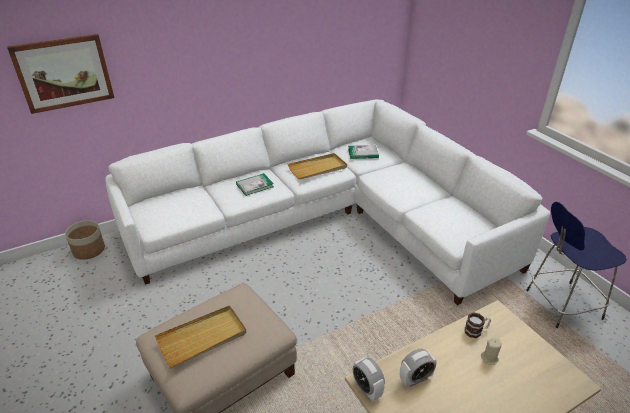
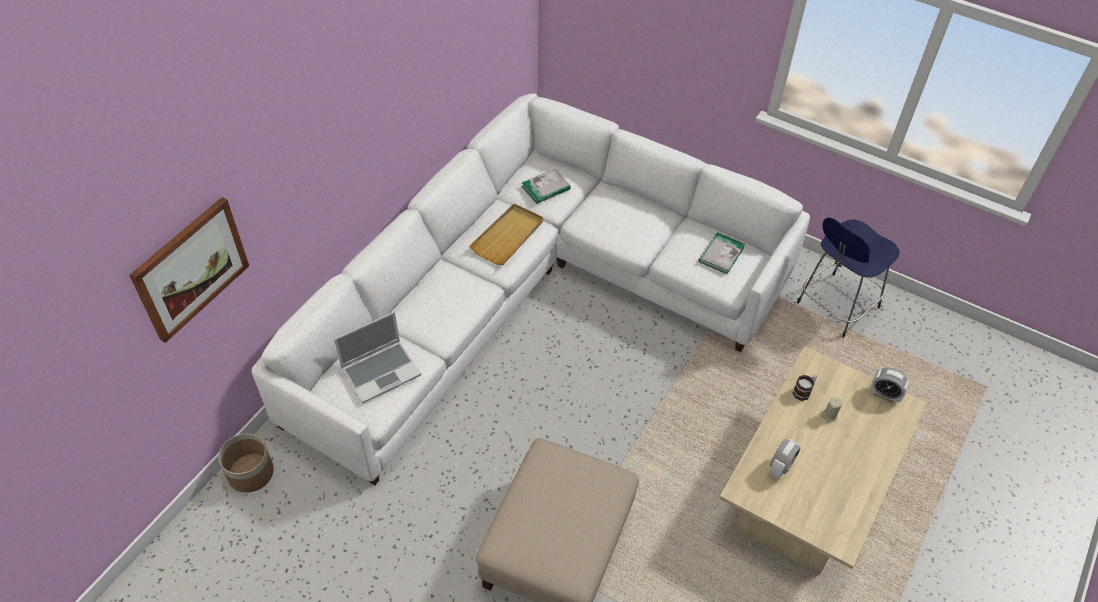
camera: 30 degrees left, 15 degrees up
beige tray [155,305,246,369] -> none
book [236,173,274,196] -> book moved to [699,232,745,274]
alarm clock [353,357,385,401] -> alarm clock moved to [870,368,909,403]
none -> laptop [334,312,421,404]

